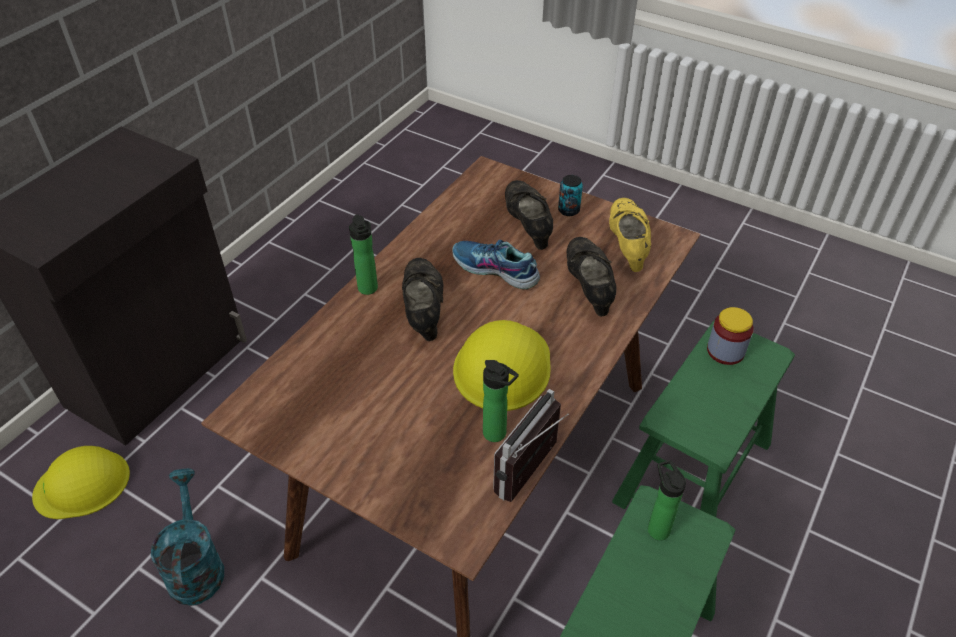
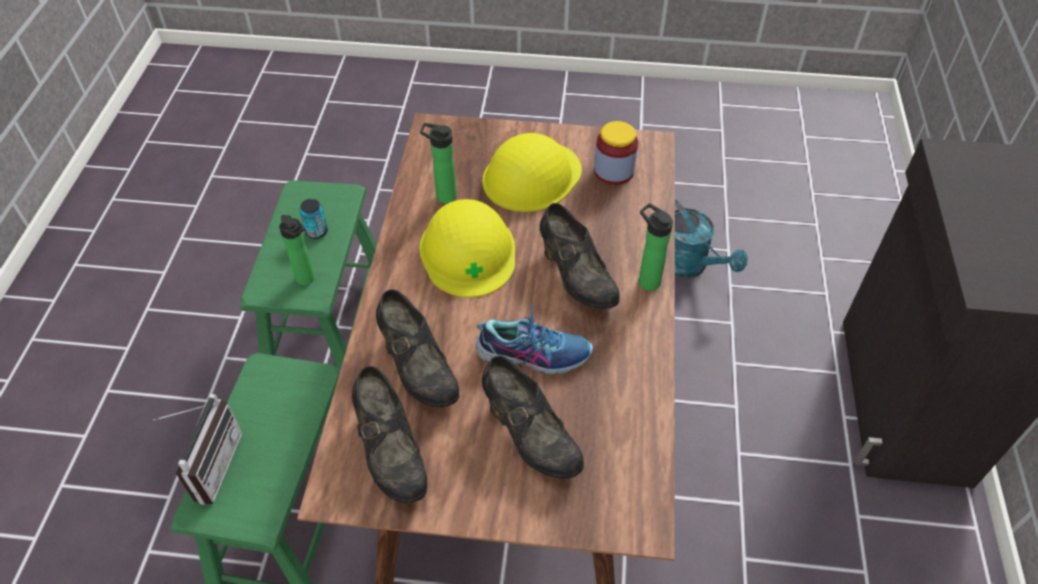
camera: 155 degrees right, 5 degrees up
yellow hard hat [32,446,130,519] -> yellow hard hat moved to [482,133,582,212]
radio [493,389,569,502] -> radio moved to [153,394,242,505]
can [558,175,583,216] -> can moved to [299,199,328,239]
yellow shoe [609,198,651,272] -> black shoe [352,366,428,504]
jar [707,307,754,365] -> jar moved to [594,121,638,185]

